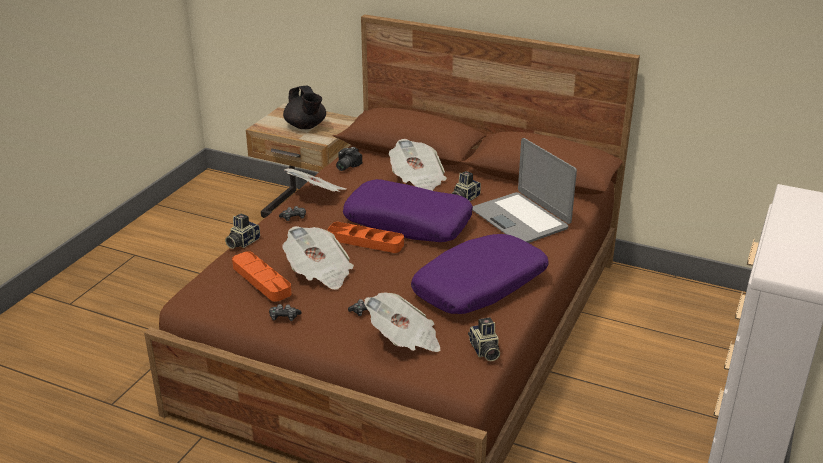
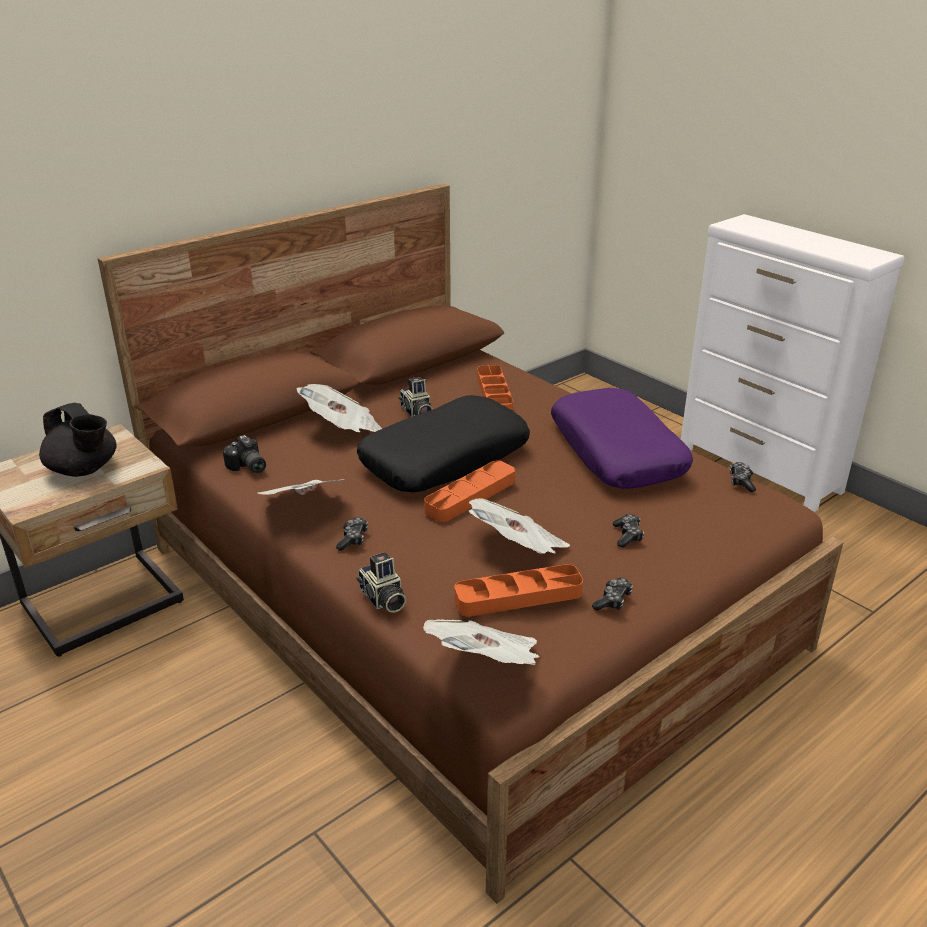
camera: 65 degrees left, 0 degrees up
black teapot [283,86,326,129] -> black teapot turned 45 degrees clockwise [39,403,117,477]
purple pillow [343,179,473,242] -> black pillow [357,395,530,492]
newspaper [364,293,441,352] -> newspaper moved to [423,619,539,665]
camera [468,318,500,361] -> game controller [730,462,756,492]
laptop [472,138,577,243] -> orange tray [477,365,513,411]

